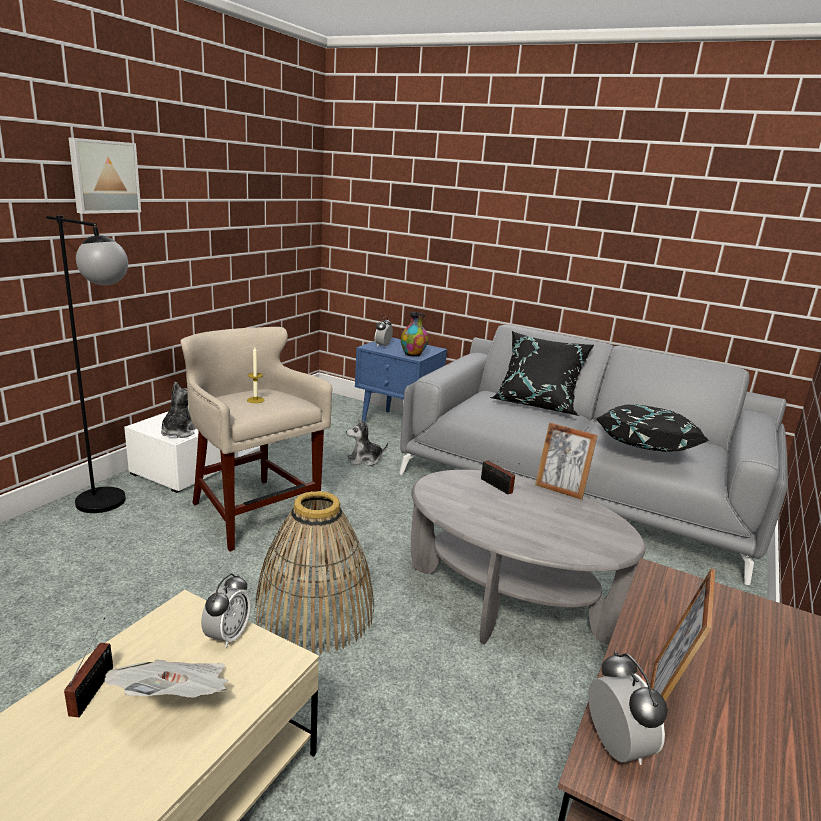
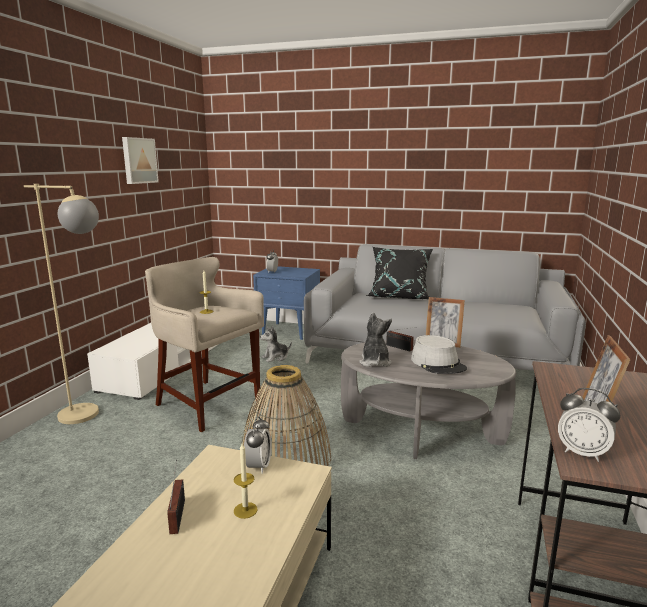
camera: 10 degrees left, 5 degrees down
black floor lamp [46,215,128,513] -> beige floor lamp [24,184,99,424]
picture [69,138,141,214] -> picture moved to [122,137,159,184]
newspaper [105,659,228,697] -> candle [234,443,257,519]
plush toy [161,382,196,438] -> plush toy moved to [359,313,392,367]
vase [401,312,428,357] -> none
alarm clock [588,651,668,765] -> alarm clock turned 150 degrees clockwise [558,388,621,462]
black pillow [597,404,710,452] -> none
none -> grey hat [411,335,467,374]

